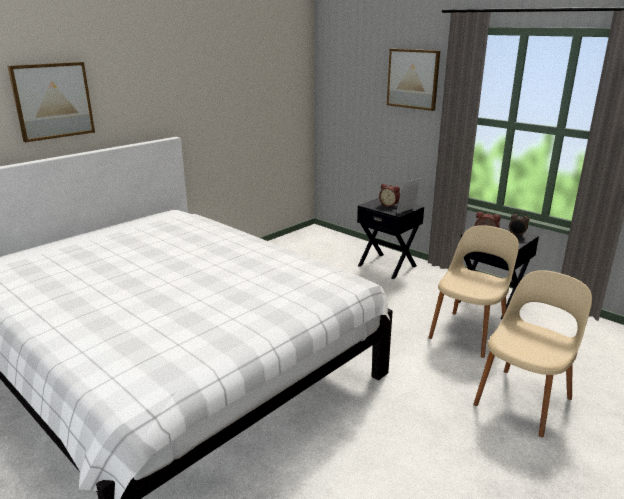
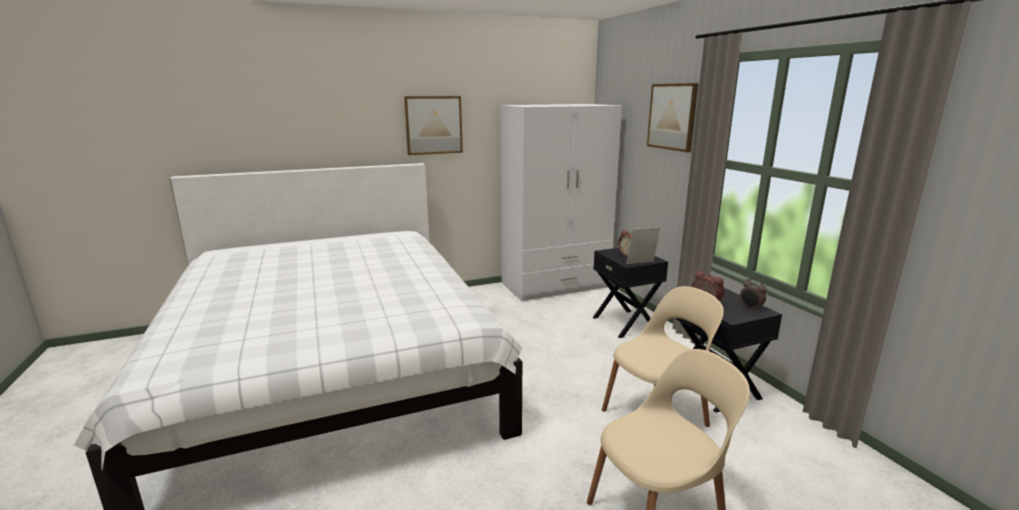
camera: 25 degrees right, 5 degrees down
picture [7,62,95,142] -> picture moved to [404,96,463,155]
none -> white wardrobe [500,104,622,302]

